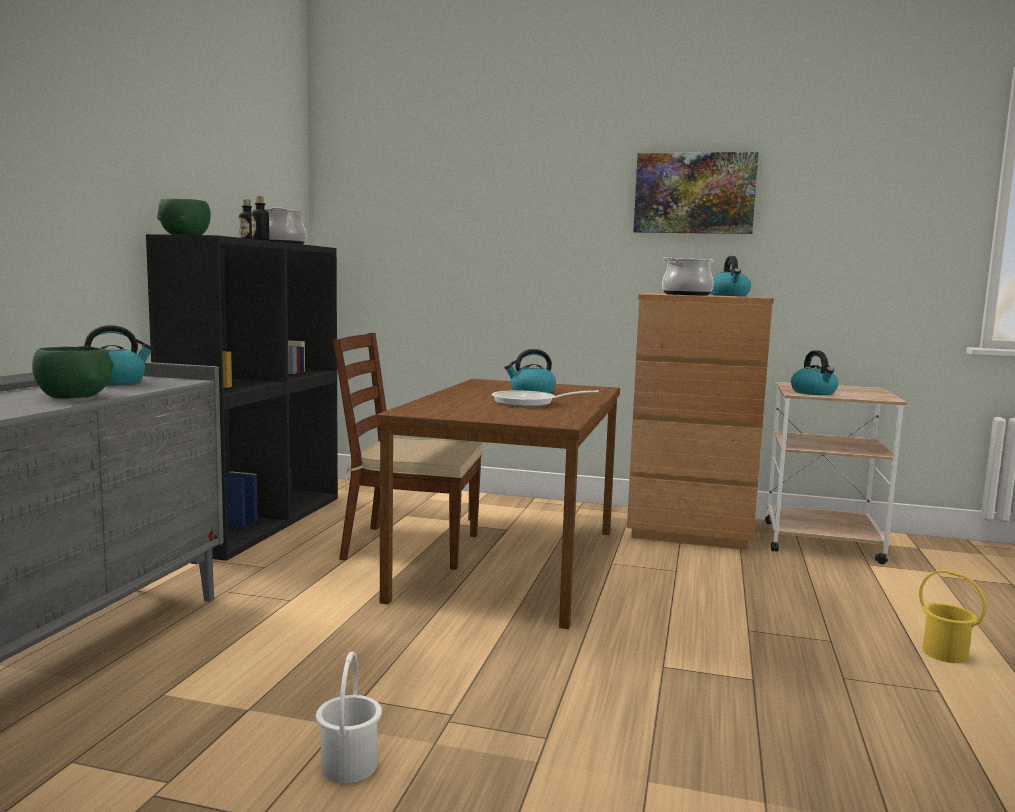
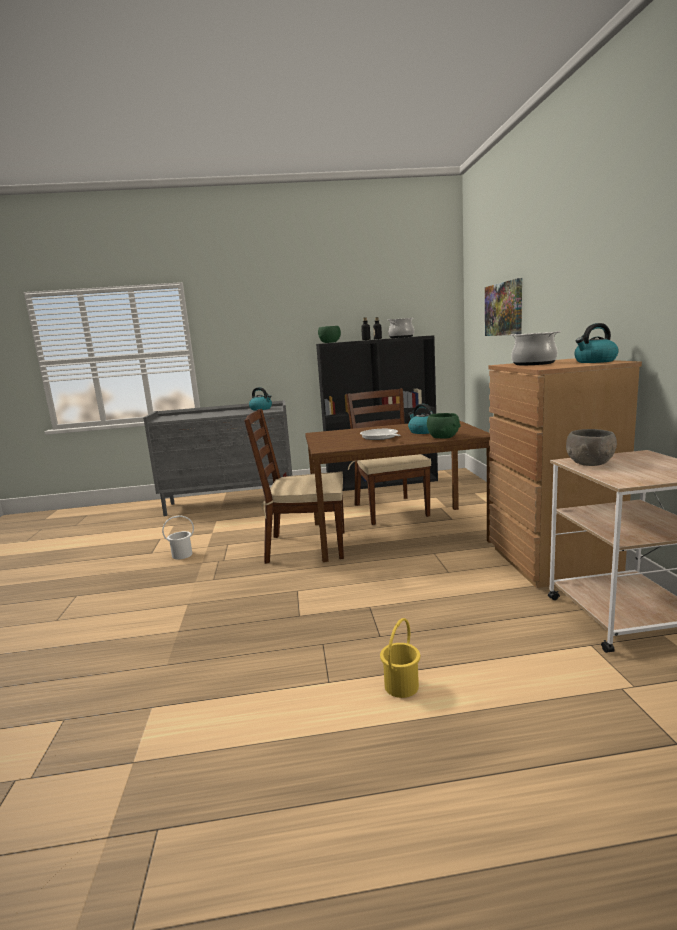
camera: 70 degrees right, 5 degrees up
green bowl [32,346,114,399] -> green bowl moved to [427,413,461,439]
picture [633,152,759,234] -> picture moved to [485,278,522,336]
kettle [791,351,839,395] -> grey bowl [566,429,617,466]
none -> brown chair [244,409,344,564]

